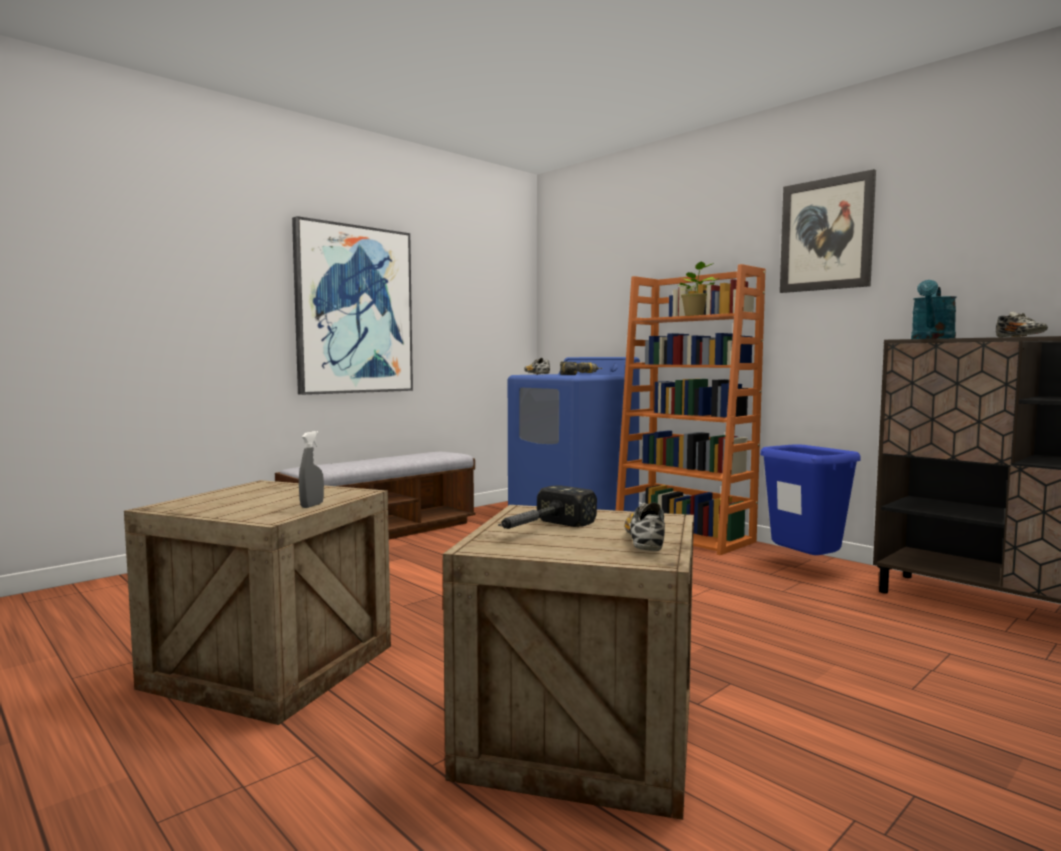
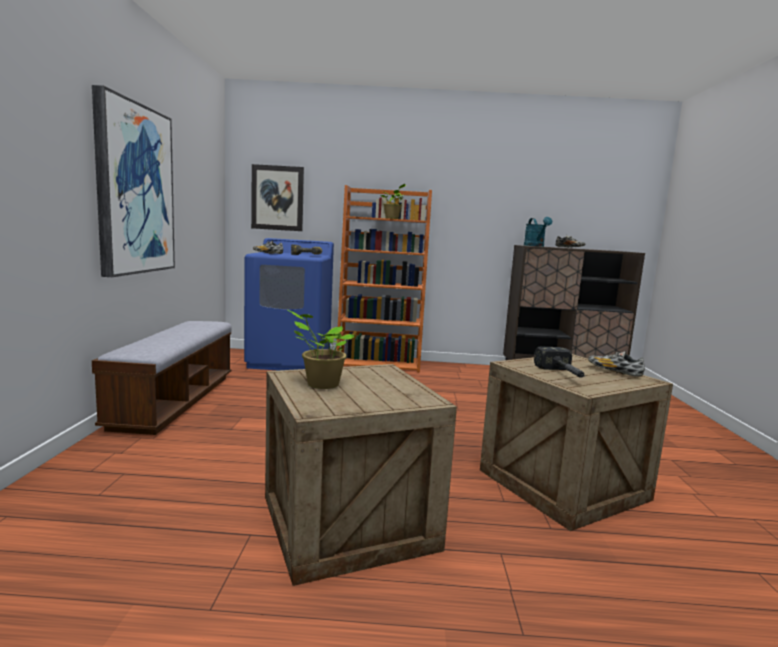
camera: 45 degrees left, 5 degrees up
grey spray bottle [299,431,324,508] -> none
blue trash can [760,444,861,555] -> none
picture [780,169,876,293] -> picture moved to [251,164,304,231]
none -> potted plant [287,310,355,389]

